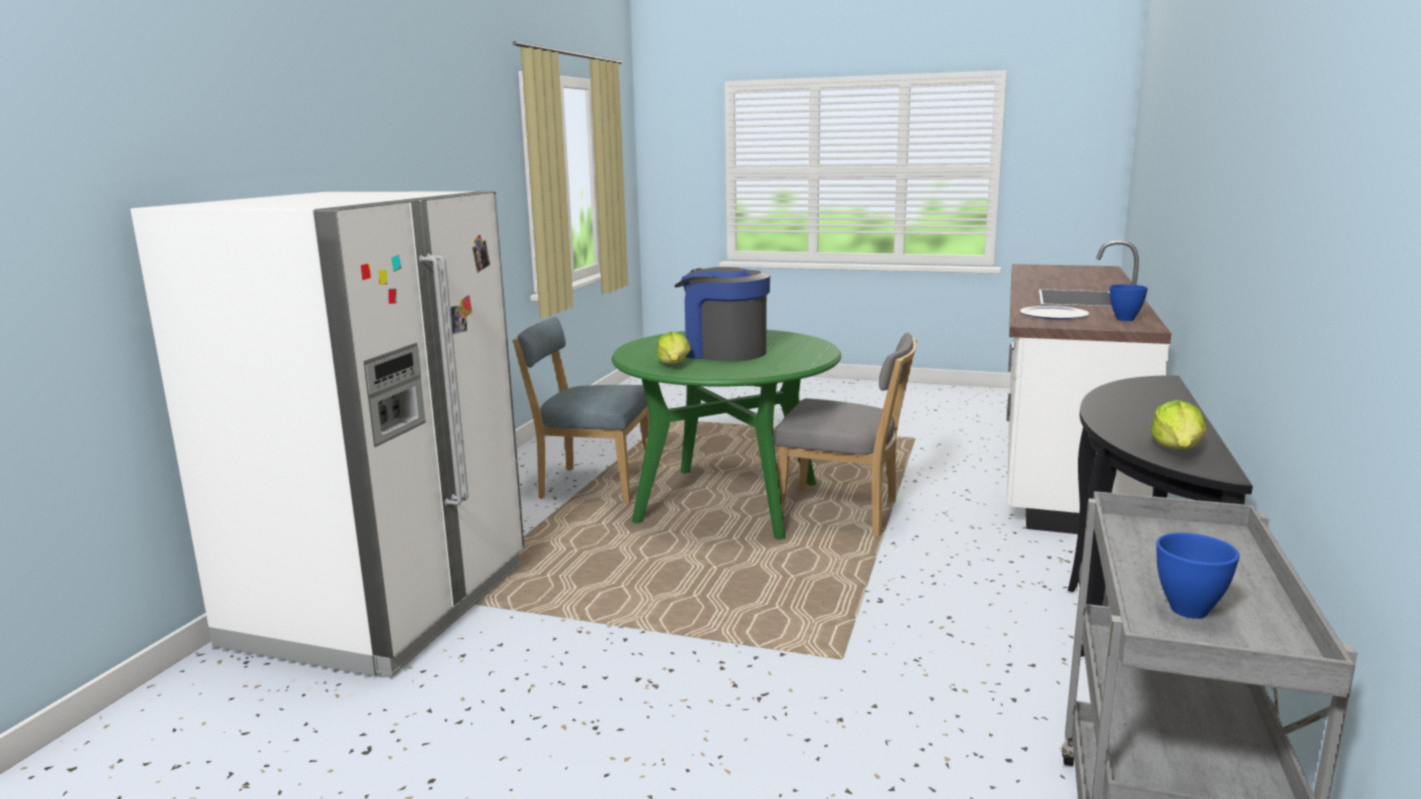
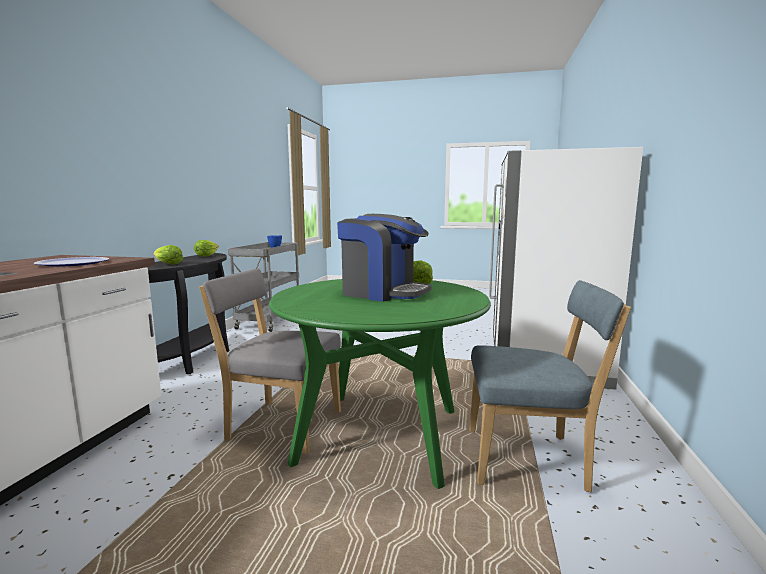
camera: 175 degrees right, 5 degrees down
blue bowl [1110,284,1148,321] -> none
none -> lettuce [154,245,183,265]

